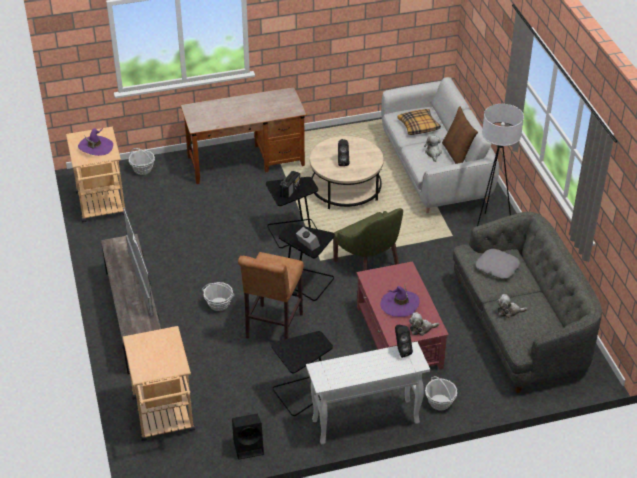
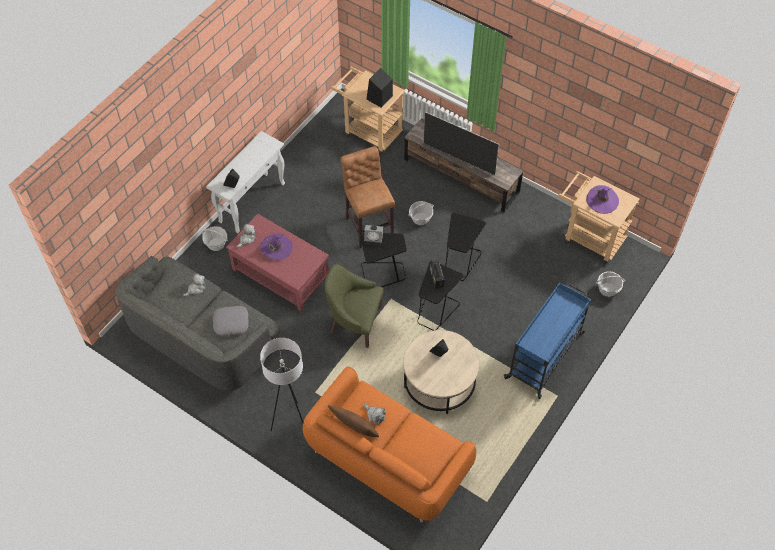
camera: 140 degrees right, 15 degrees up
desk [181,87,307,184] -> blue cart [504,282,591,399]
black speaker [232,414,264,460] -> black speaker moved to [366,68,393,108]
black side table [271,331,333,416] -> black side table moved to [446,213,486,281]
grey sofa [381,77,499,213] -> orange sofa [303,366,476,523]
pillow [398,109,441,135] -> none

